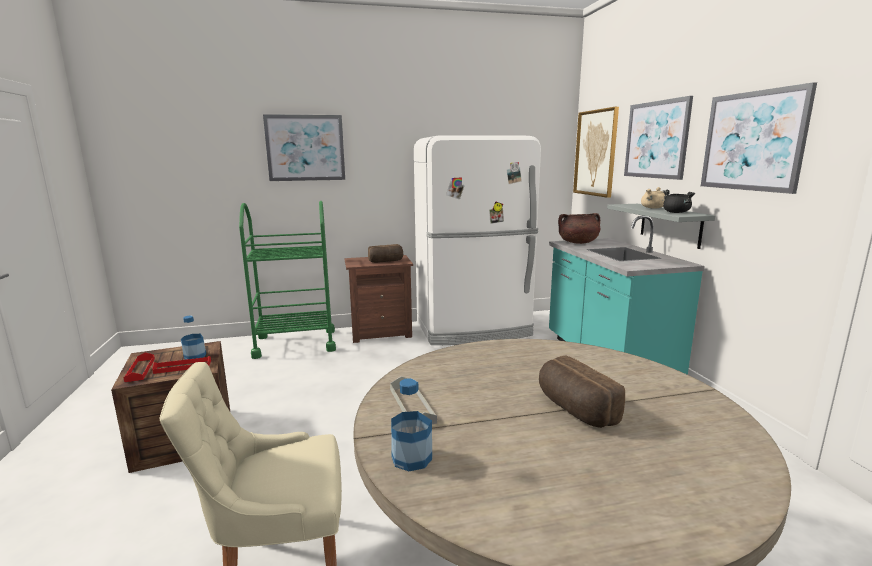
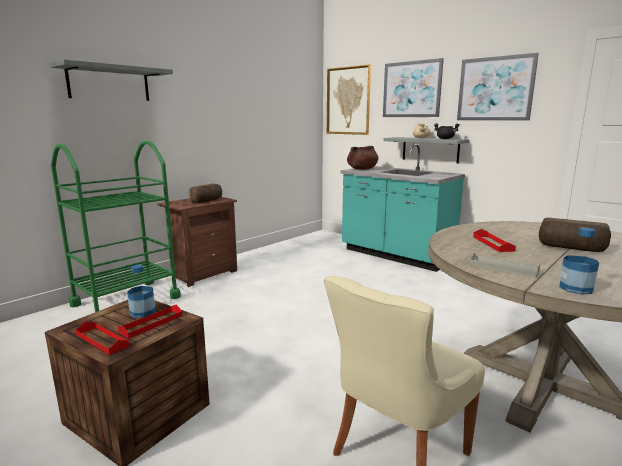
camera: 35 degrees left, 0 degrees up
picture [263,114,345,181] -> grey shelf [50,59,173,101]
white fridge [414,136,541,345] -> none
none -> red tray [473,229,516,252]

